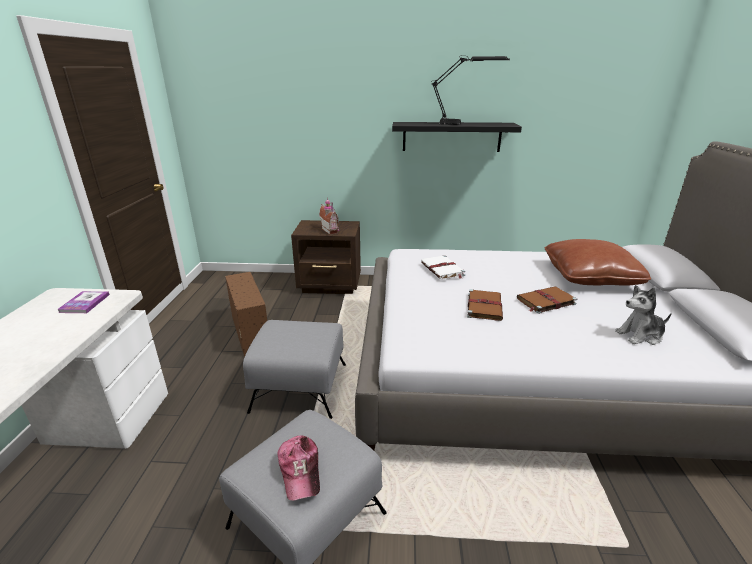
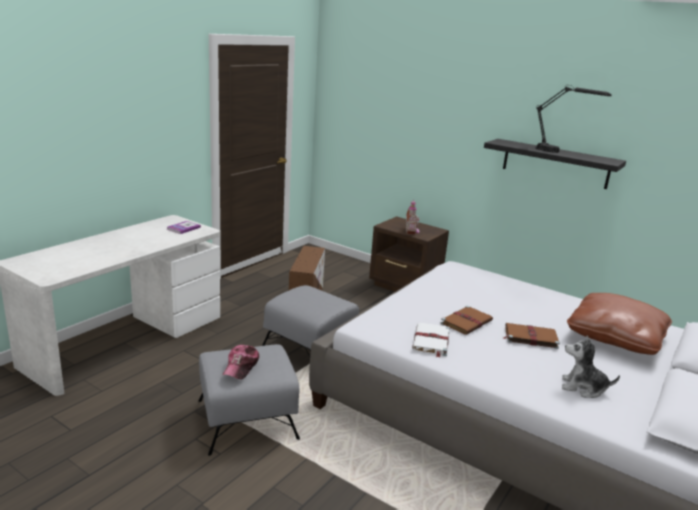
camera: 30 degrees right, 5 degrees down
white book [421,255,465,279] -> white book moved to [412,322,450,358]

